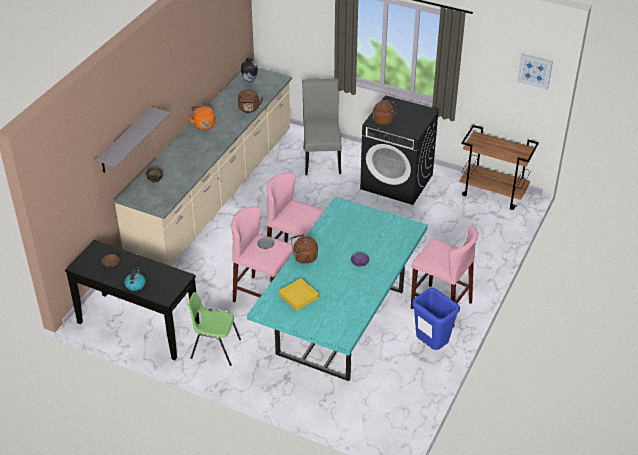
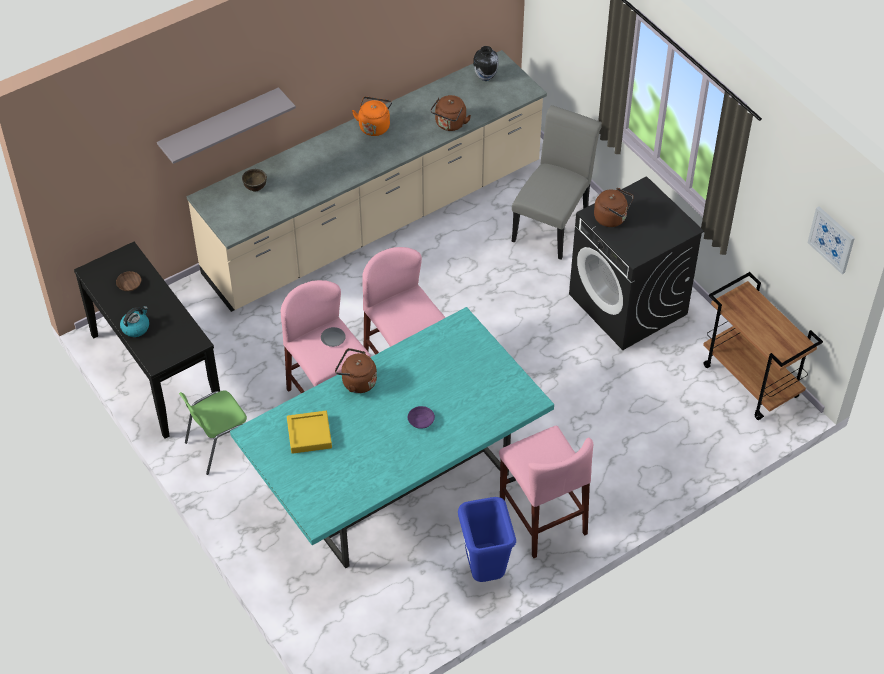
camera: 30 degrees right, 10 degrees up
green chair [188,292,241,366] -> green chair turned 75 degrees counterclockwise [179,390,247,475]

